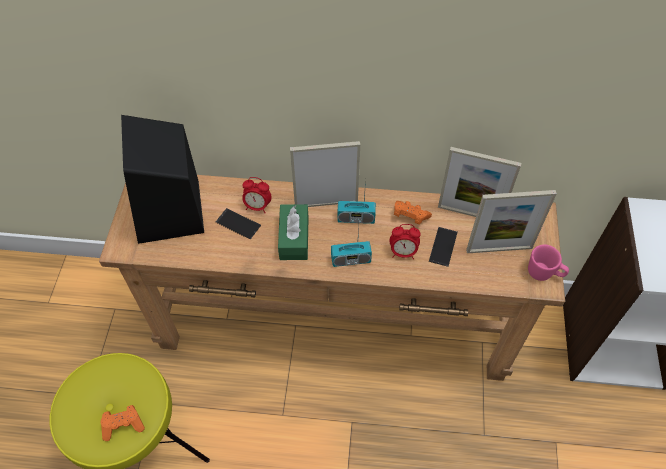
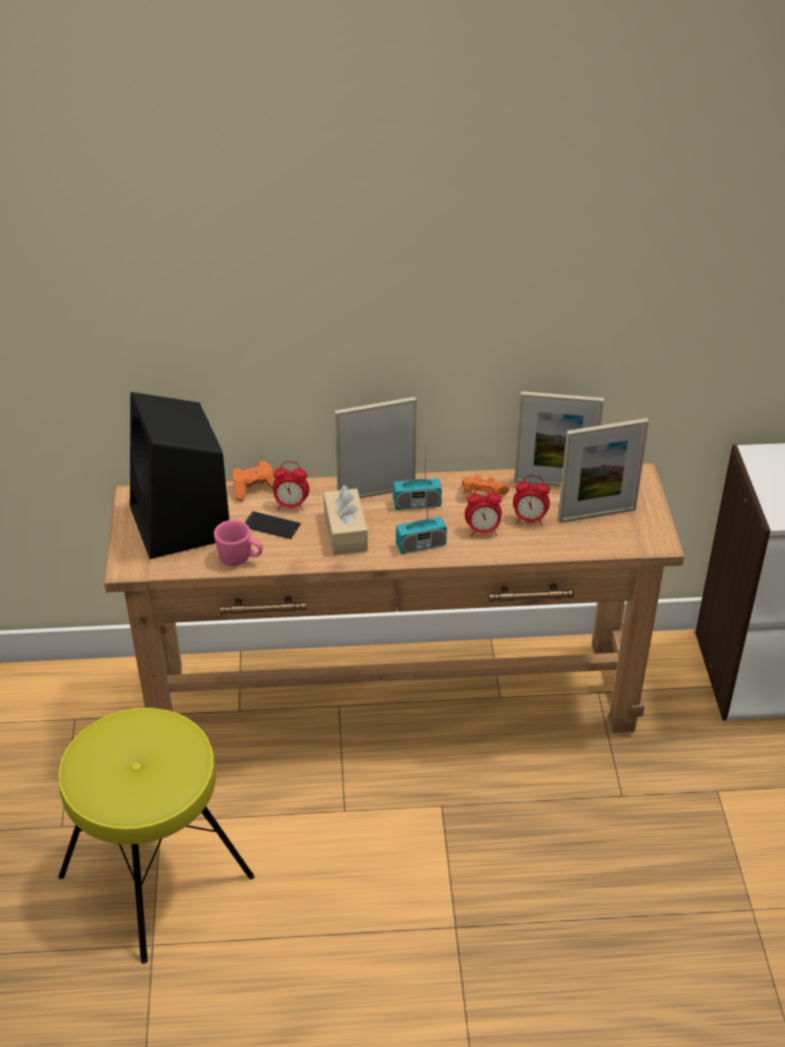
camera: 10 degrees left, 15 degrees down
orange game controller [101,405,145,441] -> orange game controller moved to [233,461,276,501]
green tissue box [278,204,309,260] -> beige tissue box [323,485,368,555]
phone [429,227,458,267] -> alarm clock [513,475,550,526]
pink mug [528,244,569,281] -> pink mug moved to [214,520,263,566]

